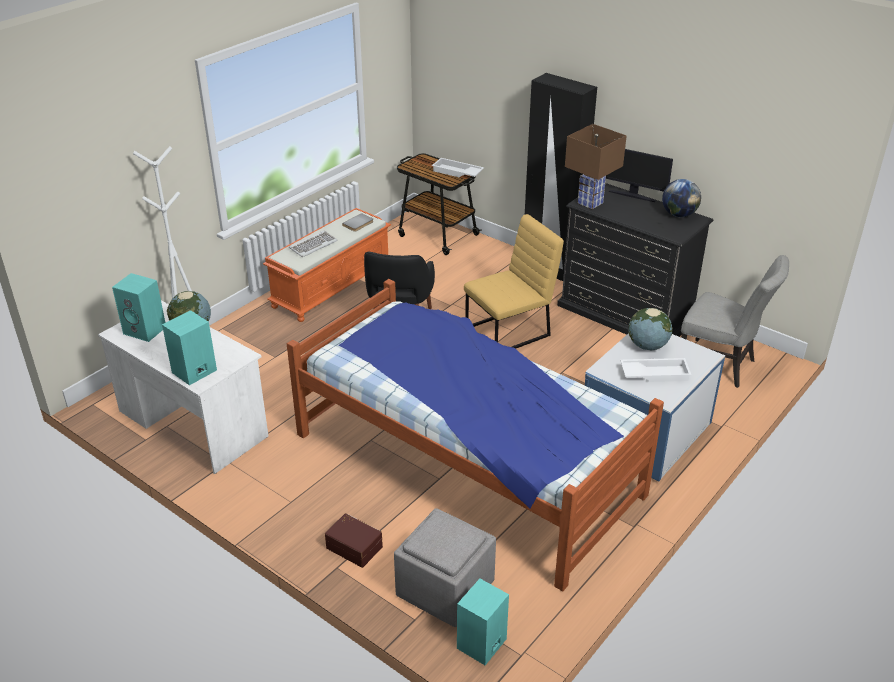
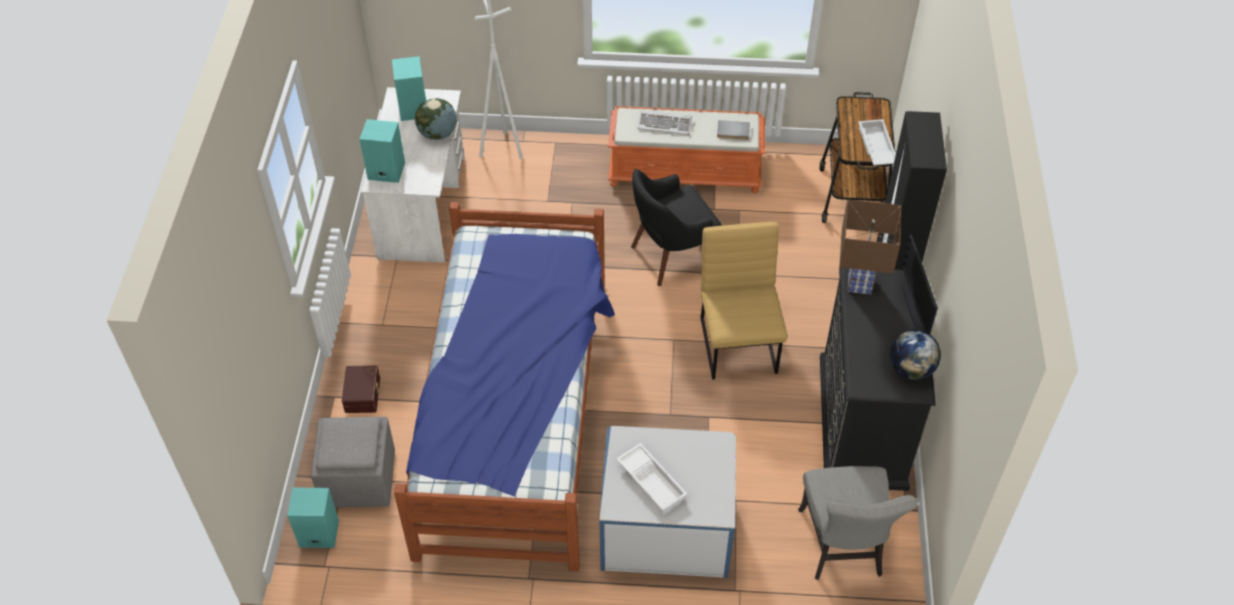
camera: 55 degrees right, 15 degrees up
yellow chair [464,214,564,349] -> yellow chair turned 120 degrees counterclockwise [701,222,787,380]
globe [628,308,673,351] -> none

